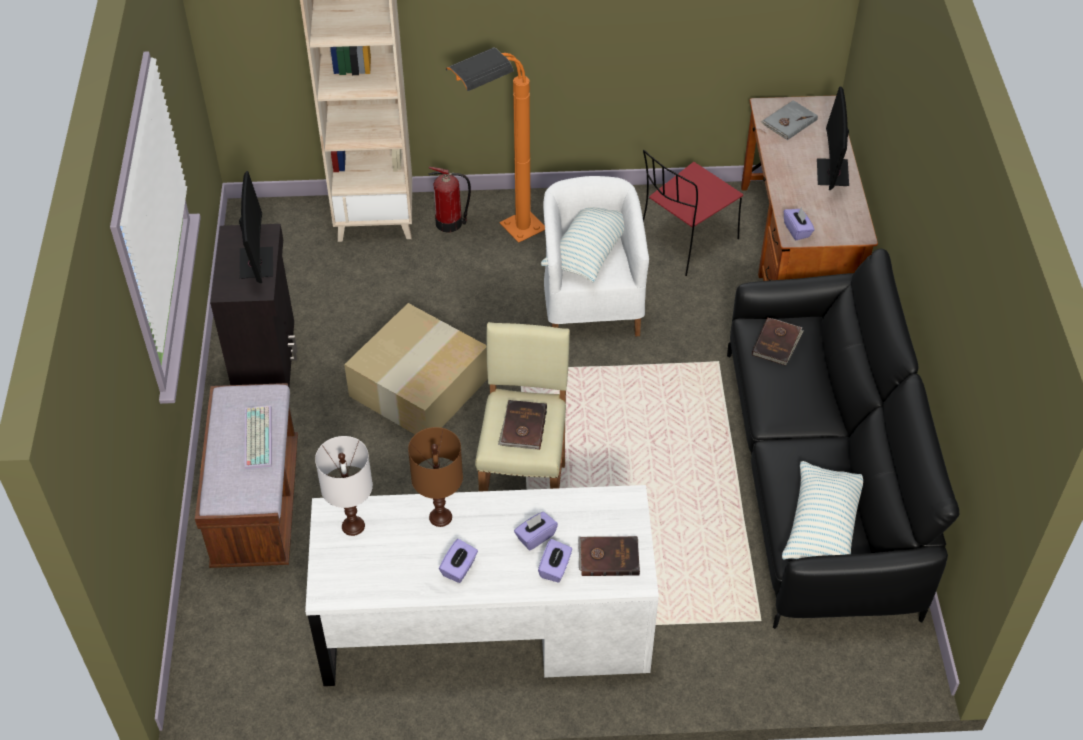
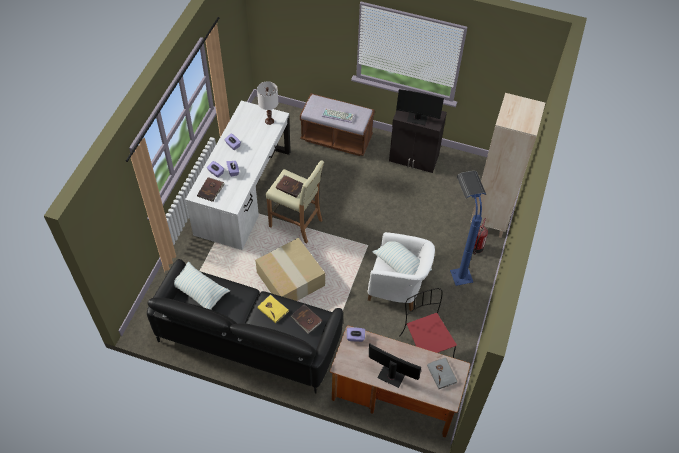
camera: 110 degrees right, 5 degrees up
cardboard box [344,303,488,434] -> cardboard box moved to [255,238,325,301]
brown table lamp [408,427,463,527] -> none
orange floor lamp [445,48,545,243] -> blue floor lamp [450,171,487,286]
none -> yellow book [258,295,289,323]

